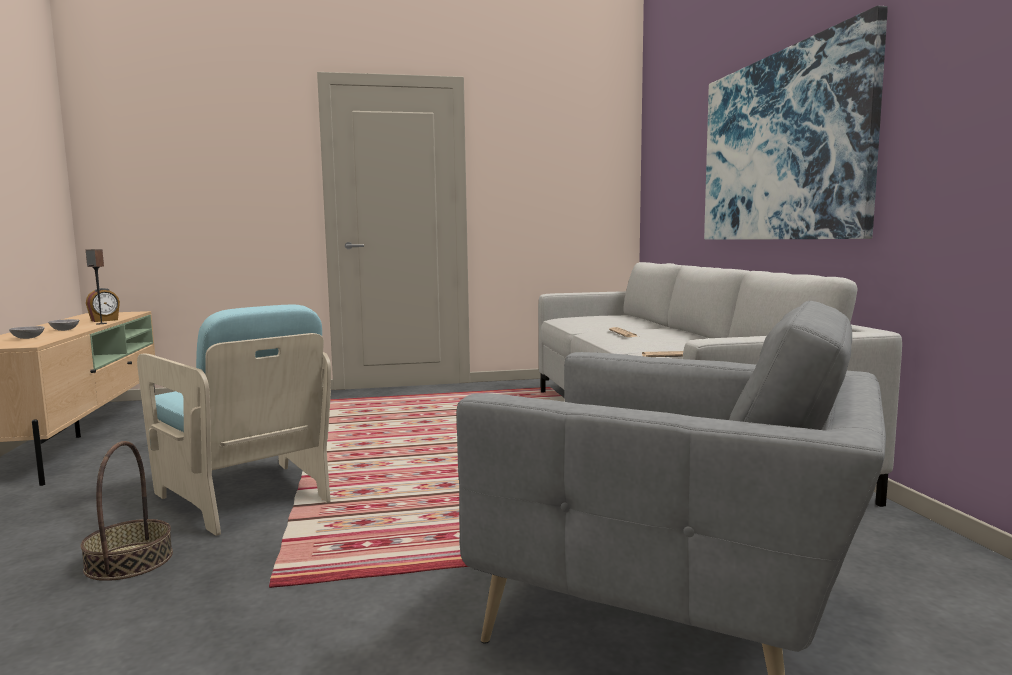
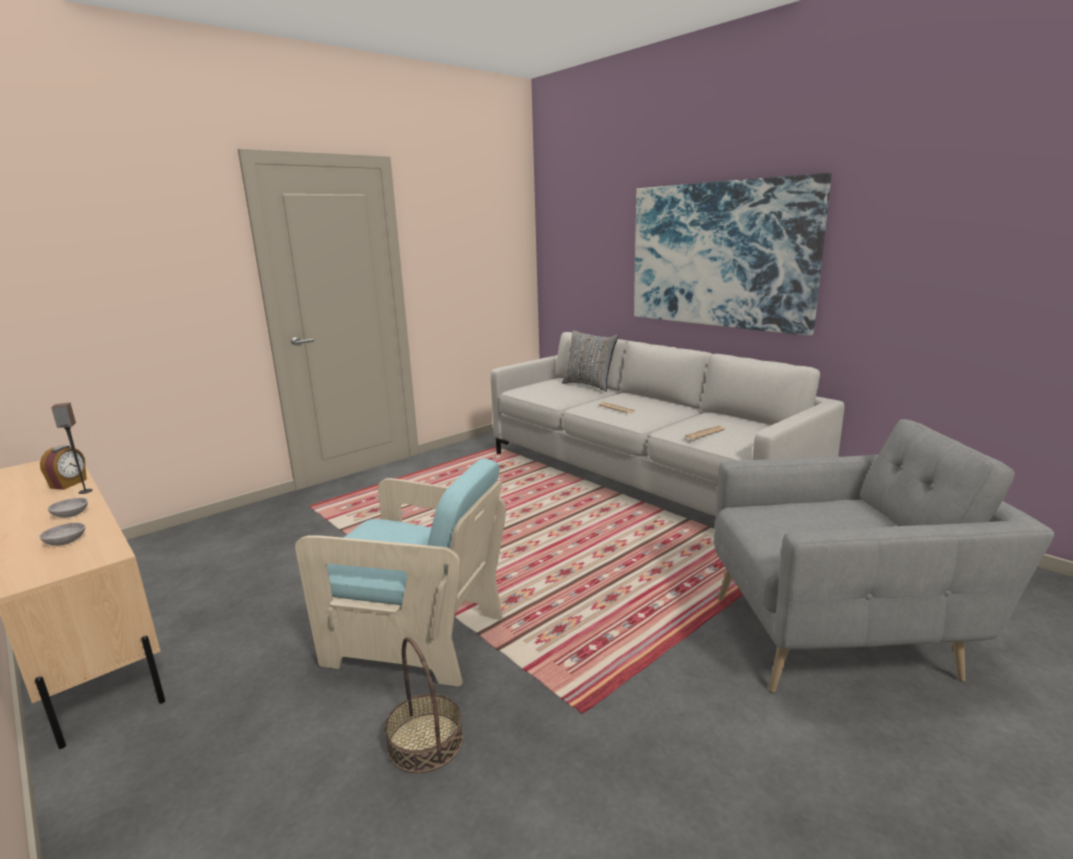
camera: 30 degrees left, 10 degrees up
none -> grey pillow [562,330,618,392]

